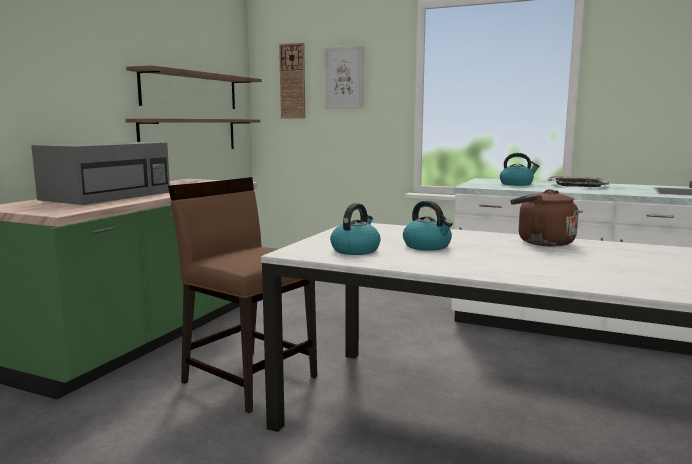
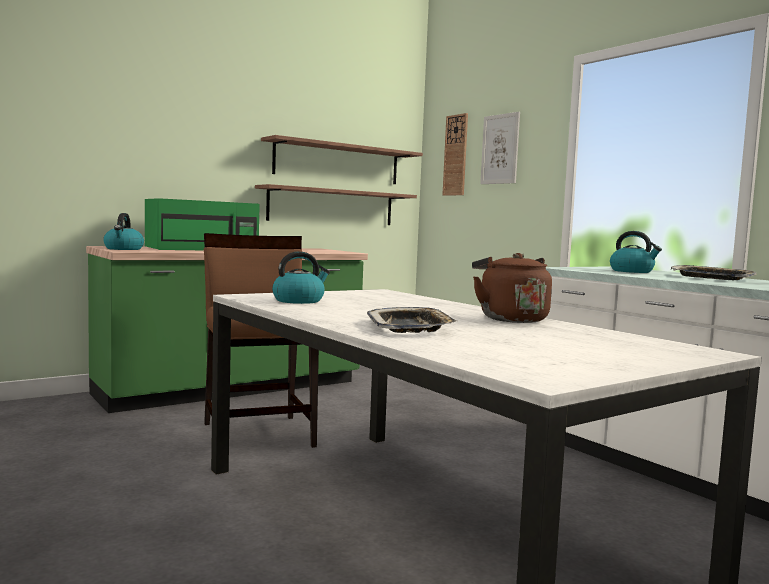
camera: 30 degrees right, 5 degrees down
grey microwave [31,142,170,205] -> green microwave [145,198,260,250]
kettle [403,201,453,251] -> kettle moved to [103,213,144,250]
none -> tray [367,307,457,333]

